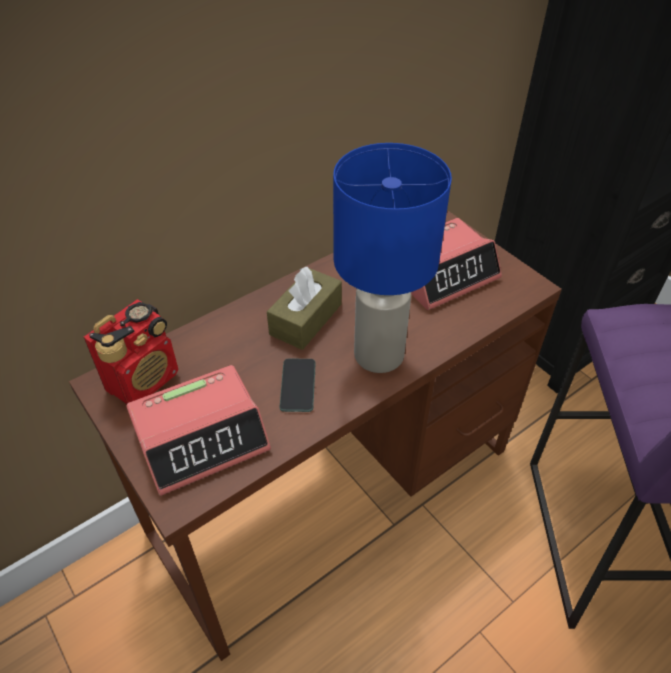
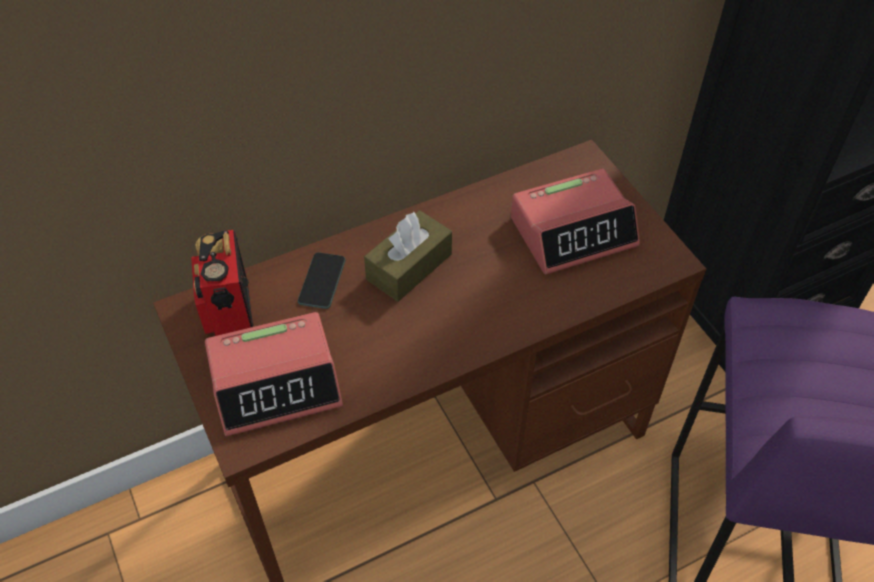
camera: 10 degrees right, 5 degrees up
radio [84,299,178,404] -> radio turned 120 degrees clockwise [191,230,254,336]
phone [279,359,316,412] -> phone moved to [298,252,346,309]
blue table lamp [333,143,452,373] -> none

